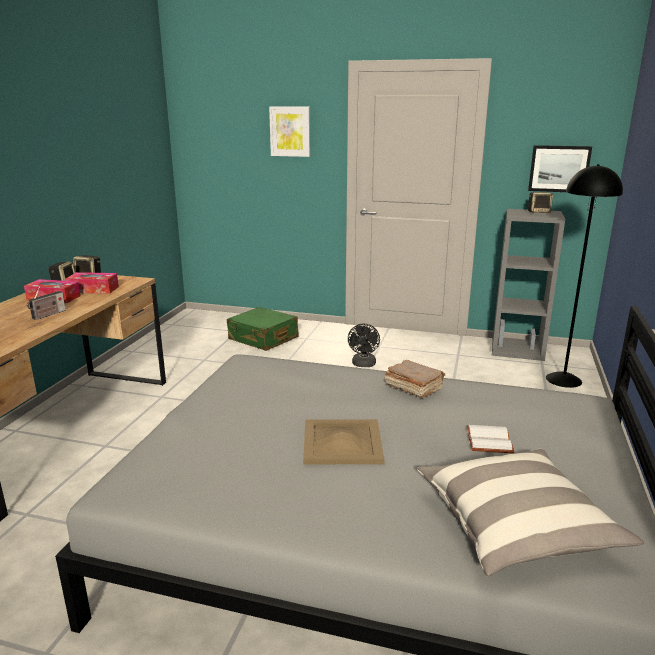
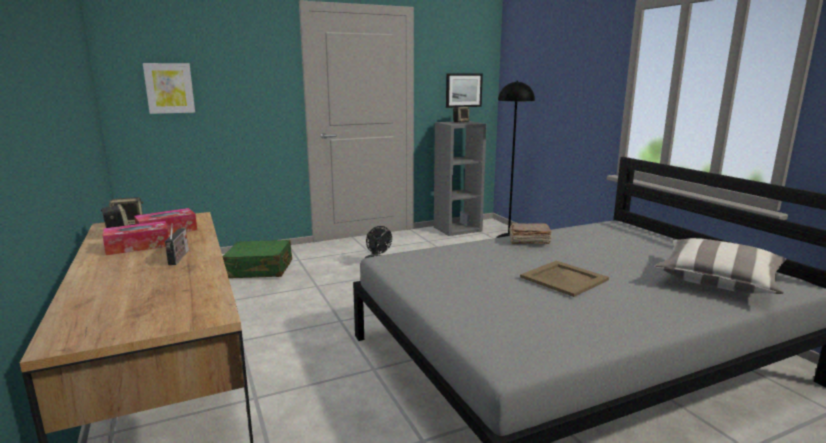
camera: 40 degrees left, 5 degrees down
picture [269,107,310,157] -> picture moved to [143,63,195,114]
white book [467,425,514,453] -> none

